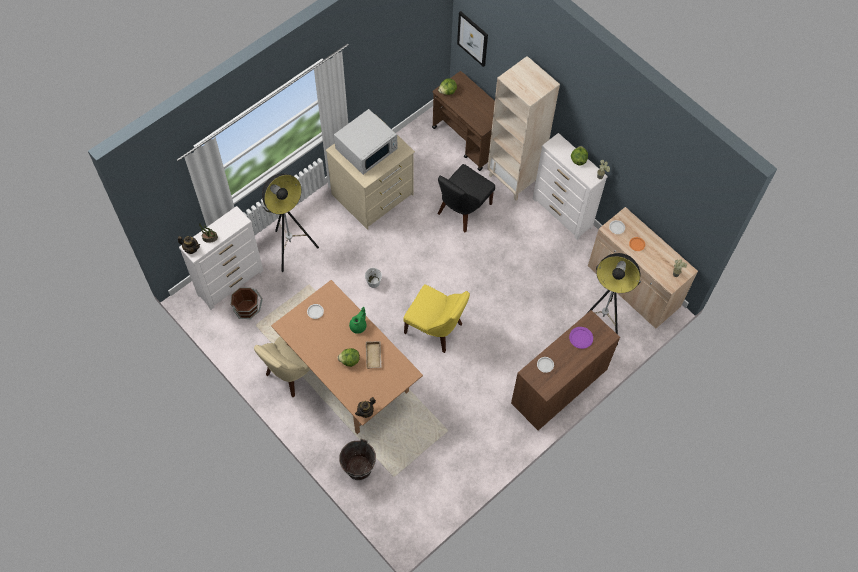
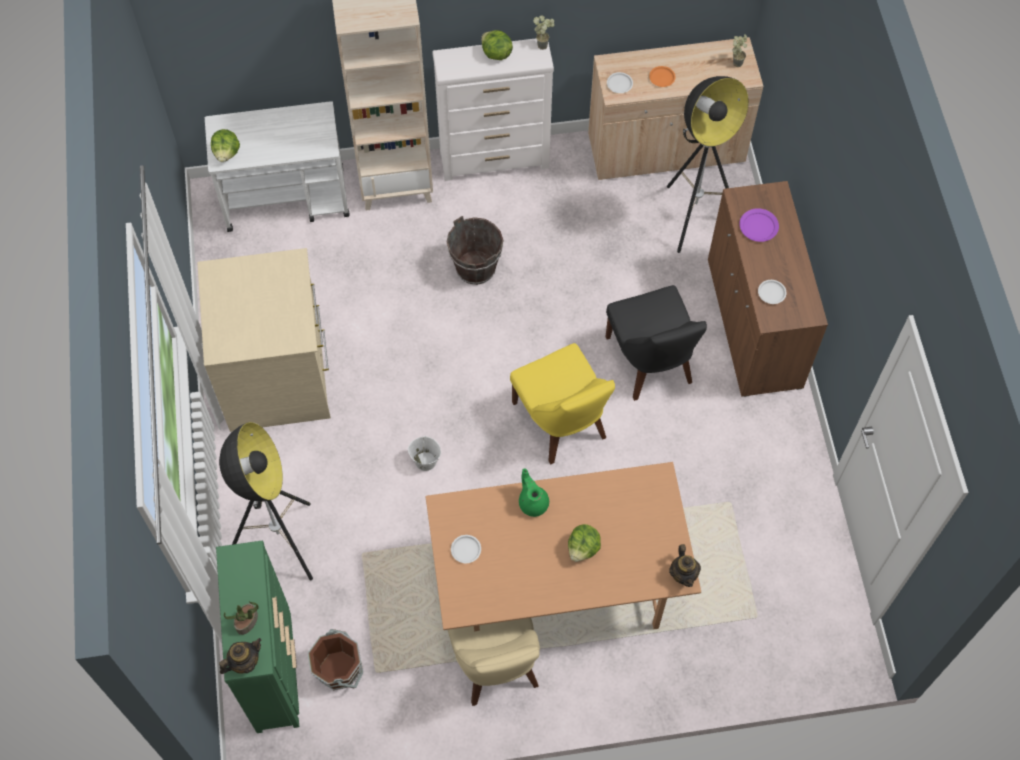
camera: 55 degrees left, 0 degrees up
white dresser [179,206,263,310] -> green dresser [216,540,299,733]
white microwave [334,109,397,175] -> none
brown bucket [339,439,376,480] -> brown bucket moved to [447,216,503,285]
beige tray [366,341,382,369] -> none
yellow chair [403,284,470,353] -> yellow chair turned 90 degrees clockwise [510,343,615,465]
brown cart [432,71,495,171] -> white cart [205,101,349,232]
black chair [438,164,495,232] -> black chair moved to [605,285,707,401]
picture [457,11,488,67] -> none

